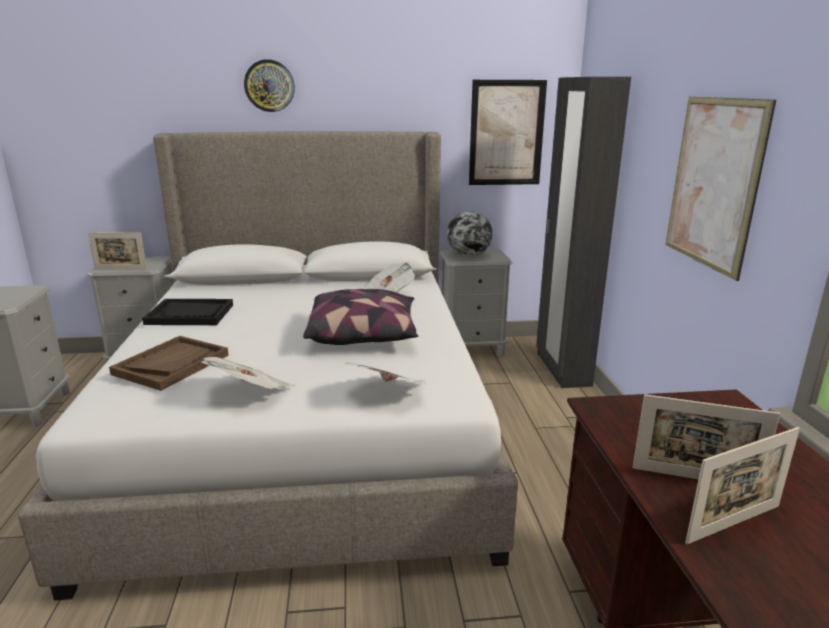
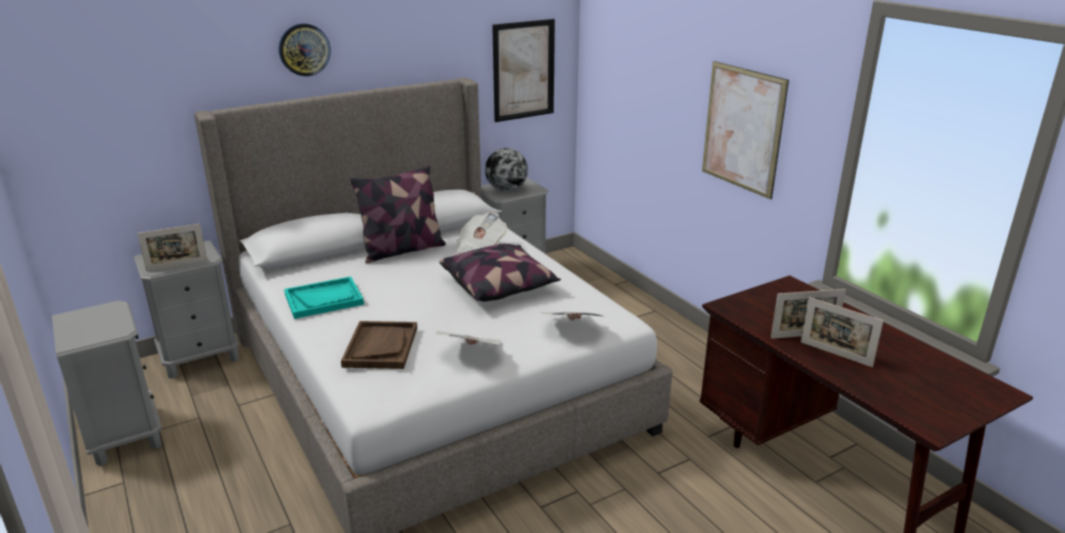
camera: 25 degrees left, 5 degrees up
black tray [142,299,233,325] -> turquoise tray [284,276,364,319]
black wardrobe [536,77,631,388] -> none
picture frame [685,427,800,544] -> picture frame turned 90 degrees clockwise [801,297,883,367]
none -> pillow [350,165,446,263]

